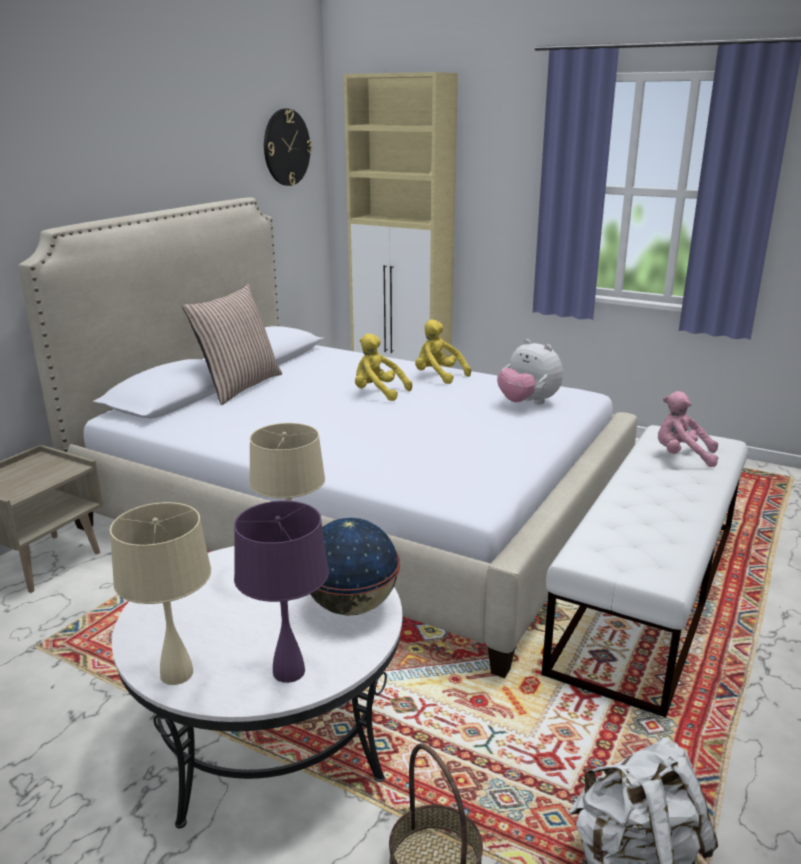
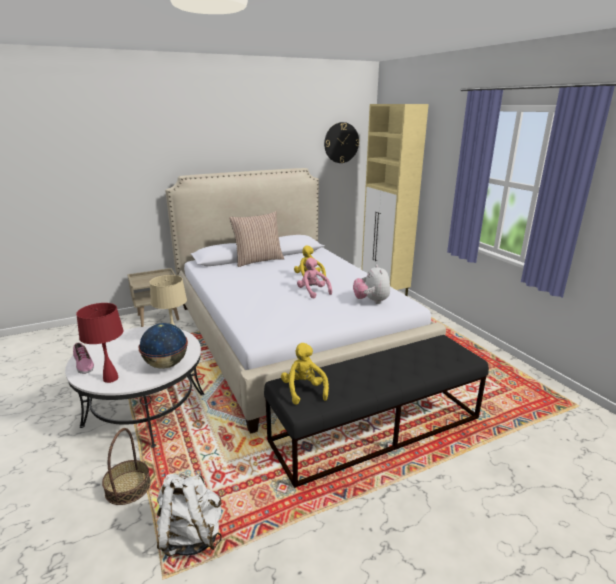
camera: 35 degrees right, 0 degrees up
beige table lamp [110,502,211,685] -> shoe [73,343,94,374]
purple table lamp [234,501,329,683] -> red table lamp [76,303,124,383]
yellow plush toy [415,319,471,384] -> yellow plush toy moved to [281,343,329,405]
white bench [541,425,748,718] -> black bench [264,335,489,488]
pink plush toy [658,391,718,467] -> pink plush toy moved to [297,258,332,299]

